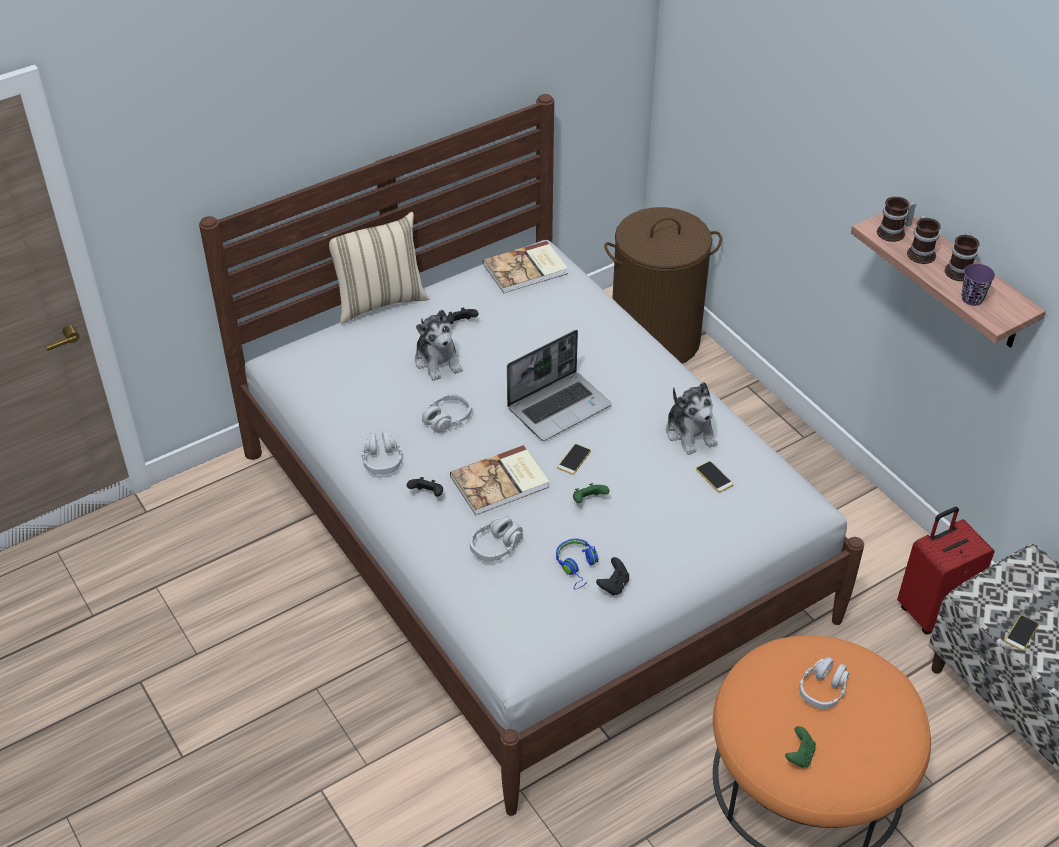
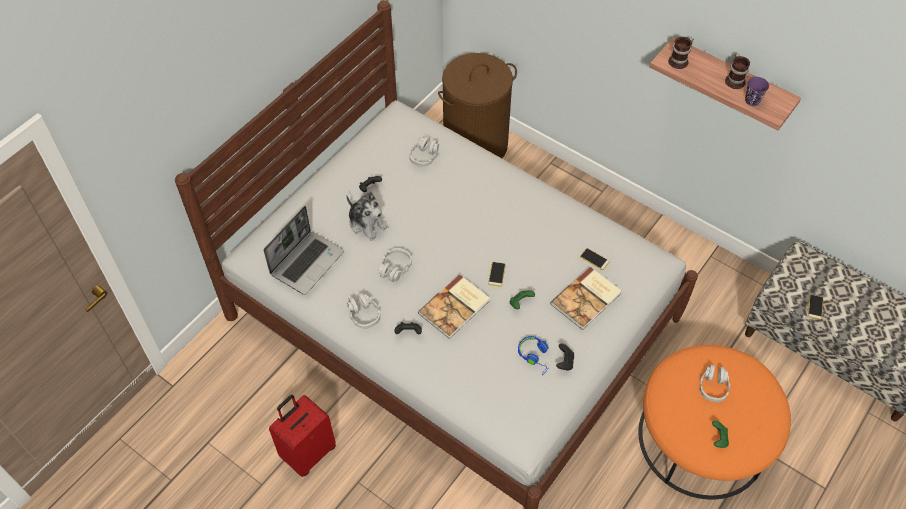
camera: 20 degrees left, 10 degrees up
beige pillow [323,212,429,324] -> none
grey headphones [470,516,523,562] -> grey headphones moved to [409,136,439,167]
book [483,241,568,293] -> book moved to [550,267,621,330]
laptop [507,330,612,441] -> laptop moved to [263,206,344,295]
plush toy [666,382,718,455] -> none
red suitcase [897,507,995,634] -> red suitcase moved to [269,395,336,477]
mug [907,216,941,264] -> none

